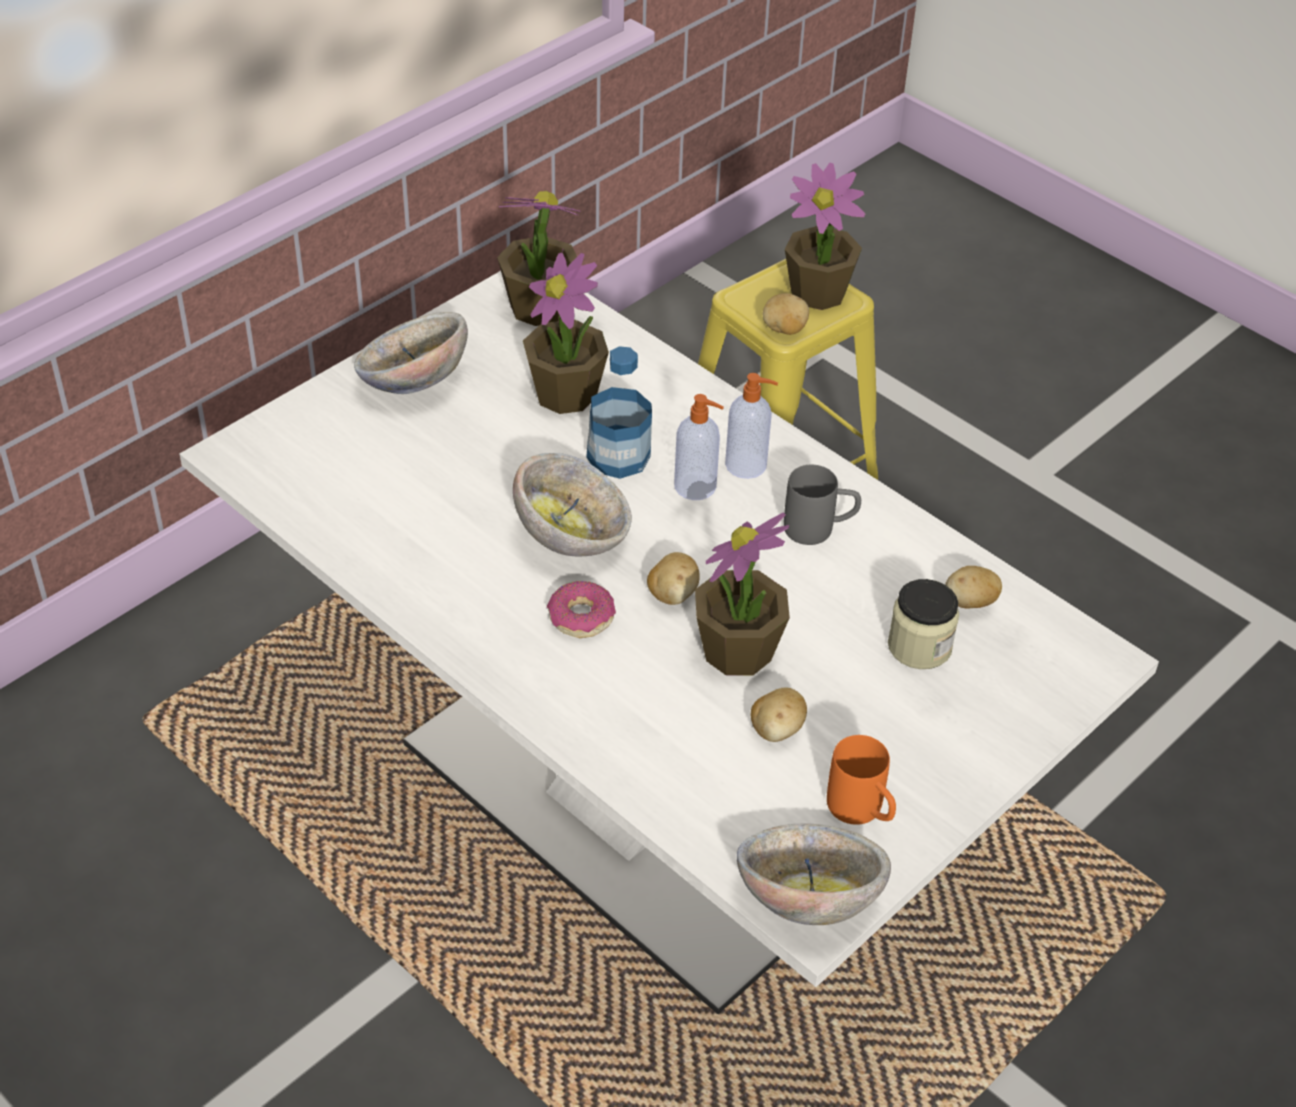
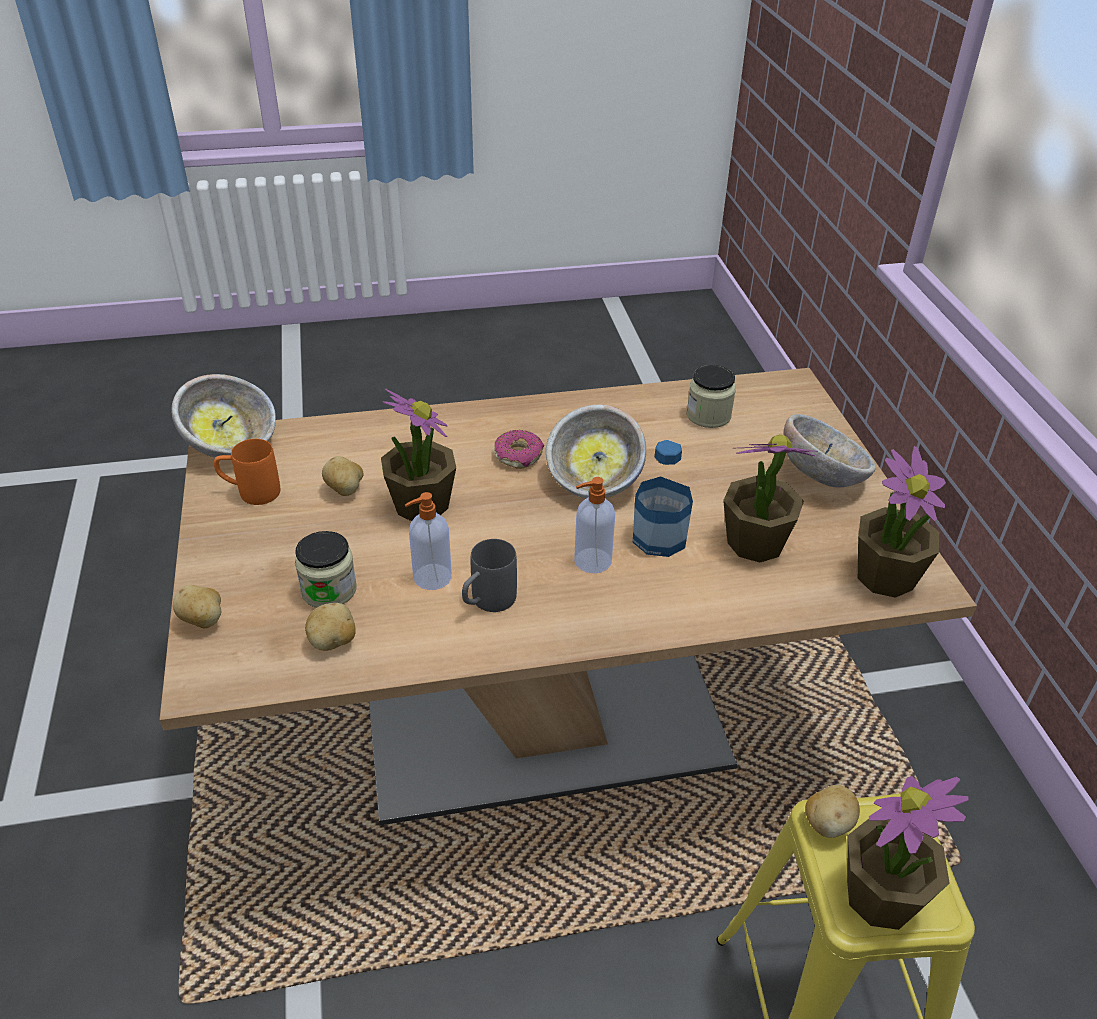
camera: 125 degrees right, 5 degrees down
white dining table [180,271,1159,1014] -> brown dining table [160,368,977,825]
potato [647,552,700,605] -> potato moved to [173,585,221,628]
soap dispenser [725,373,778,479] -> soap dispenser moved to [405,492,452,590]
none -> jar [687,365,736,428]

